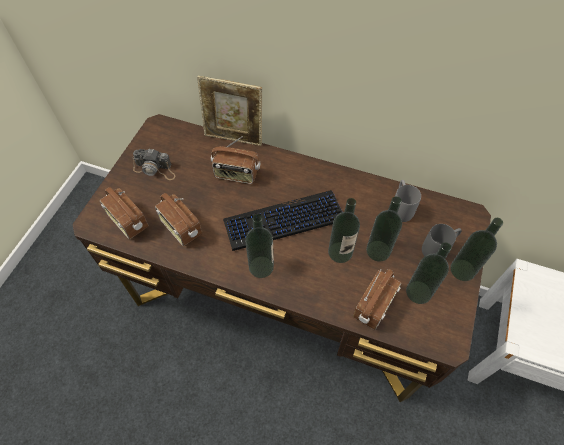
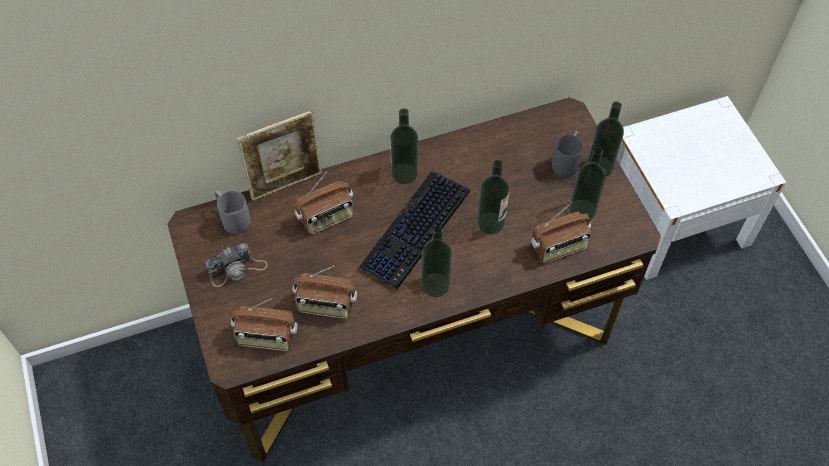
camera: 40 degrees left, 0 degrees up
radio [353,269,401,330] -> radio turned 75 degrees clockwise [531,202,592,263]
bottle [366,196,402,262] -> bottle moved to [390,108,418,184]
grey mug [395,180,421,222] -> grey mug moved to [214,190,251,234]

